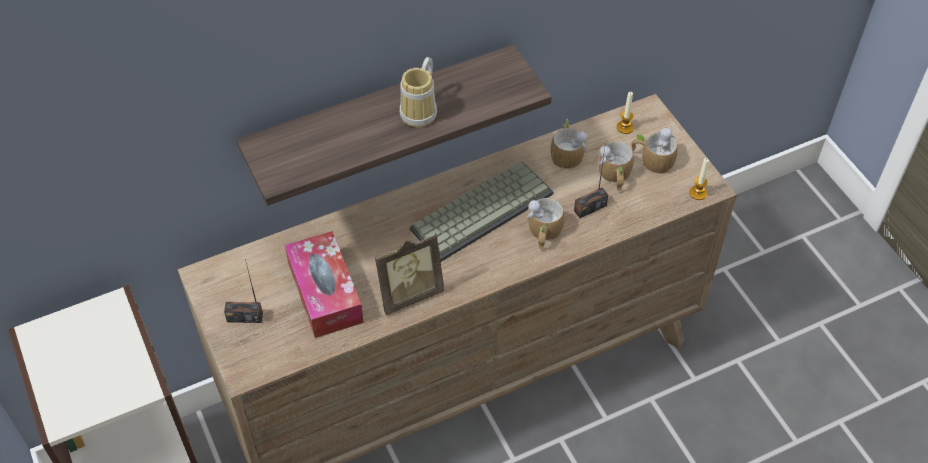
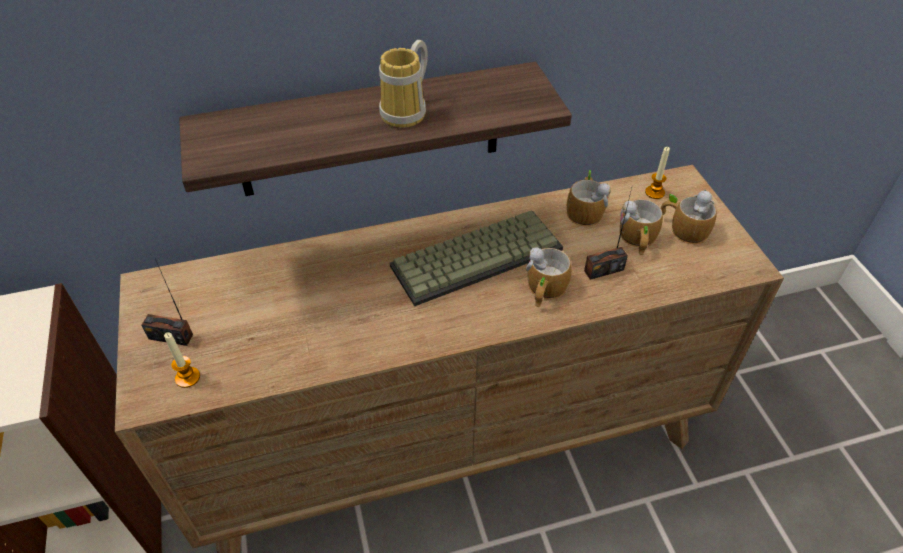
camera: 10 degrees right, 5 degrees down
tissue box [285,231,364,338] -> none
picture frame [375,233,444,315] -> none
candle [689,158,709,200] -> candle moved to [164,332,200,388]

